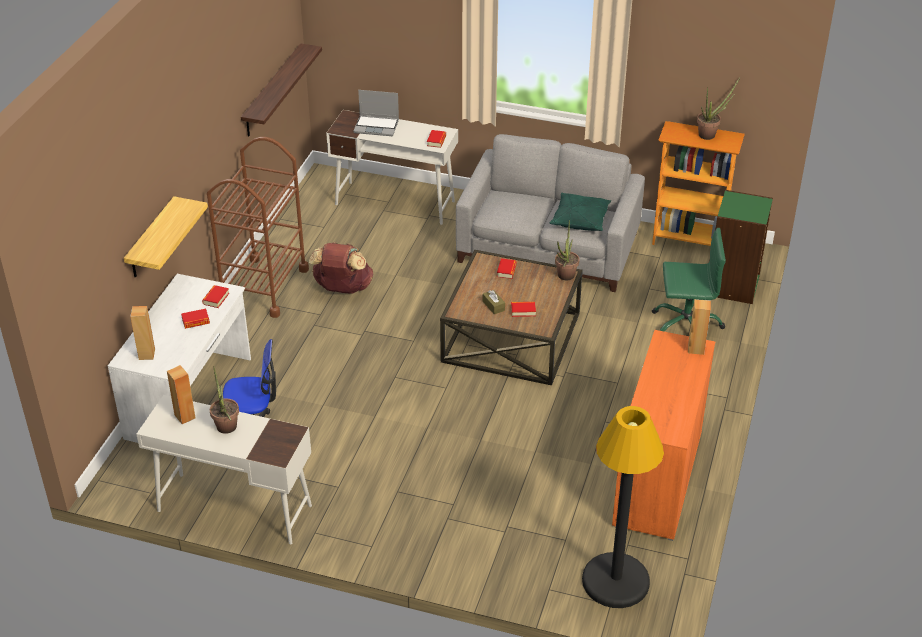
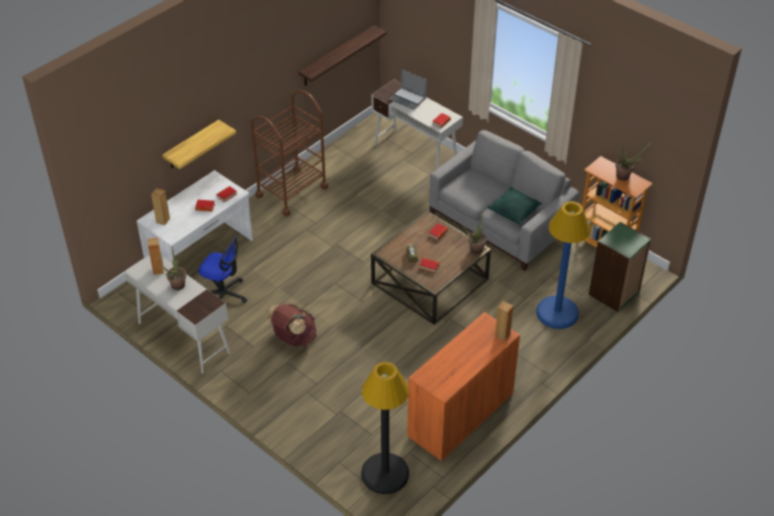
camera: 25 degrees right, 5 degrees up
brown backpack [309,242,373,294] -> brown backpack moved to [264,304,317,346]
green office chair [652,228,726,332] -> blue floor lamp [536,201,590,329]

